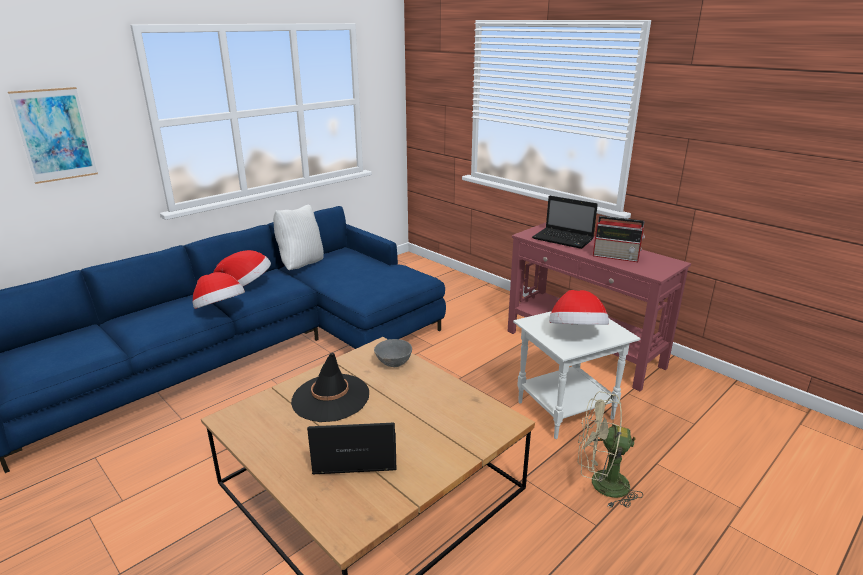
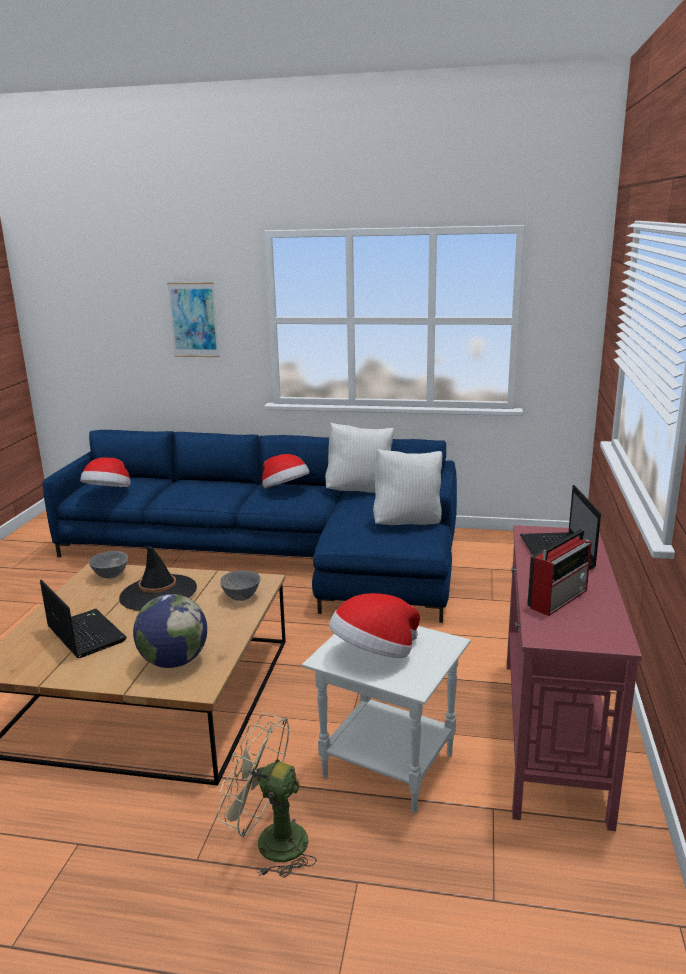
camera: 55 degrees right, 5 degrees down
hat [192,272,245,309] -> hat moved to [80,457,131,487]
beige fan [578,391,643,508] -> beige fan turned 45 degrees counterclockwise [218,713,317,878]
radio [593,216,645,262] -> radio turned 120 degrees counterclockwise [527,529,592,616]
none -> grey bowl [89,551,128,578]
none -> globe [133,594,207,668]
none -> white pillow [373,449,442,525]

